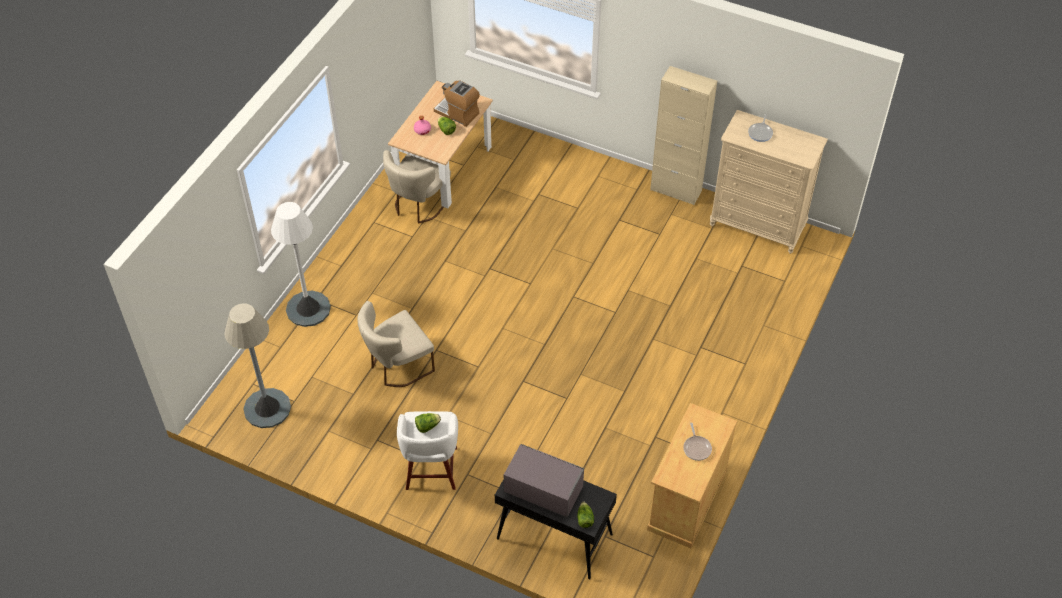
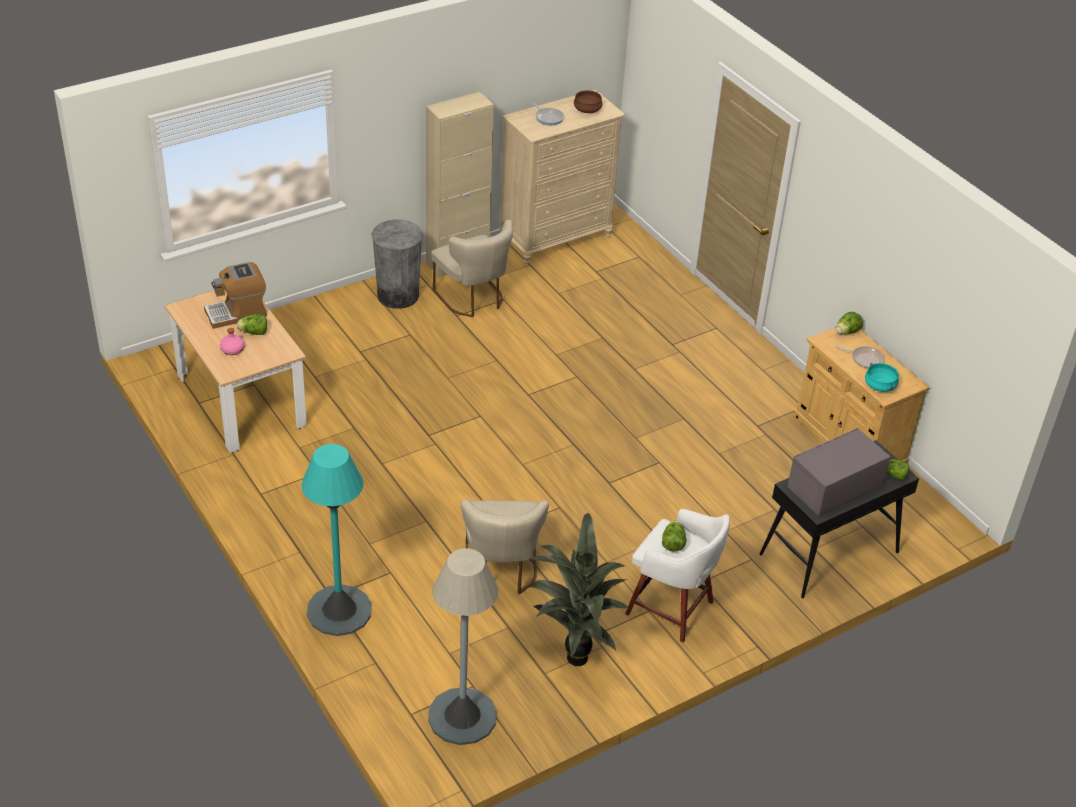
camera: 60 degrees left, 10 degrees down
white floor lamp [271,202,331,327] -> turquoise floor lamp [301,444,372,636]
beige chair [383,150,451,224] -> beige chair moved to [431,220,513,317]
none -> grey trash can [372,220,423,309]
none -> potted plant [530,513,630,666]
none -> brown cooking pot [574,90,603,113]
none -> lettuce [835,312,863,335]
none -> turquoise cooking pot [865,363,899,392]

